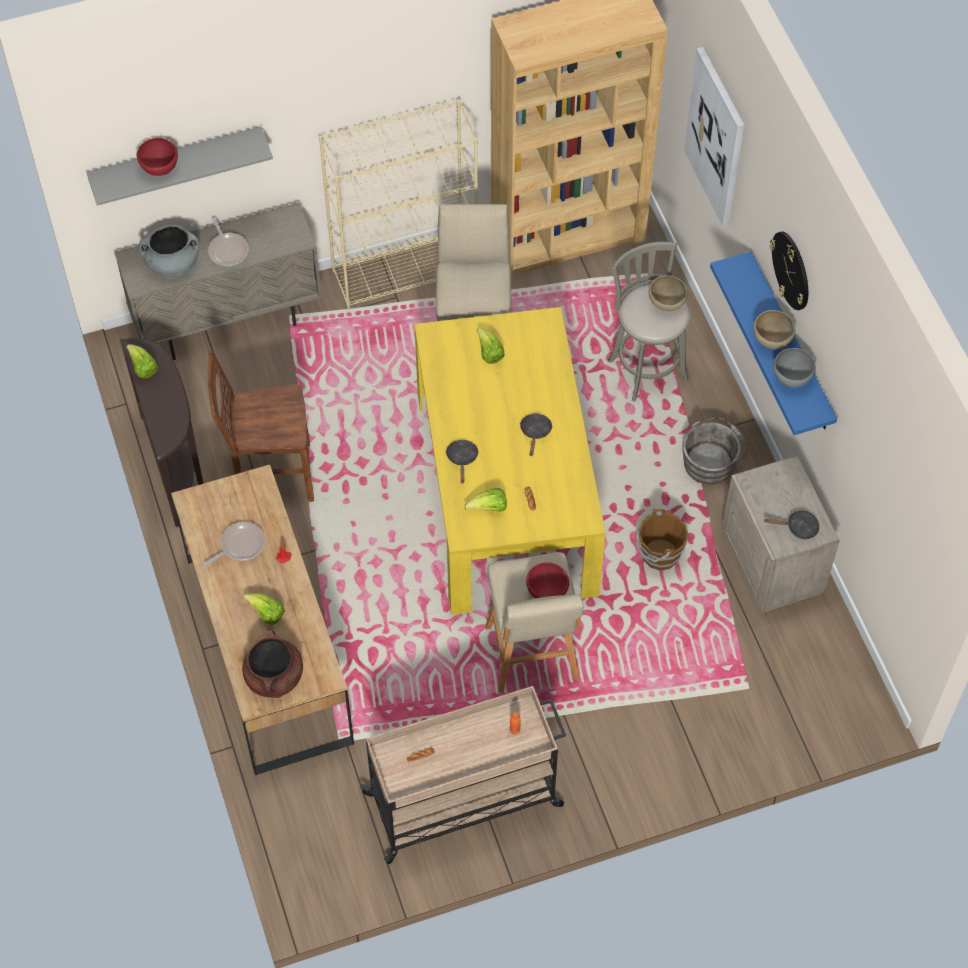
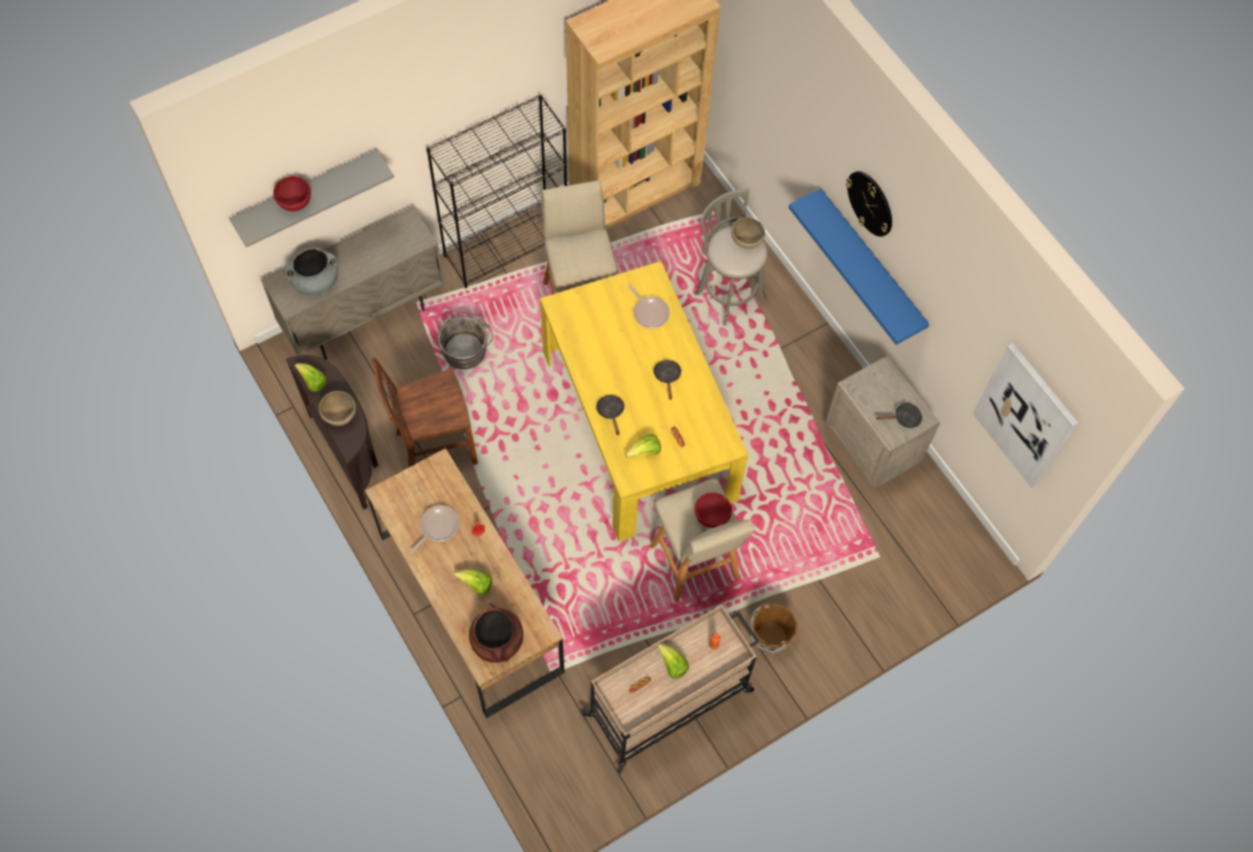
camera: 15 degrees left, 5 degrees up
frying pan [208,217,249,266] -> frying pan moved to [628,285,670,329]
beige bookcase [319,99,478,310] -> black bookcase [426,94,567,288]
lettuce [477,328,505,364] -> lettuce moved to [657,643,689,679]
brown bucket [636,509,689,570] -> brown bucket moved to [749,603,798,653]
grey bucket [682,418,748,485] -> grey bucket moved to [437,312,493,369]
picture [684,47,744,226] -> picture moved to [973,343,1078,489]
brown bowl [753,310,795,349] -> brown bowl moved to [319,391,356,426]
grey bowl [773,348,816,388] -> none

